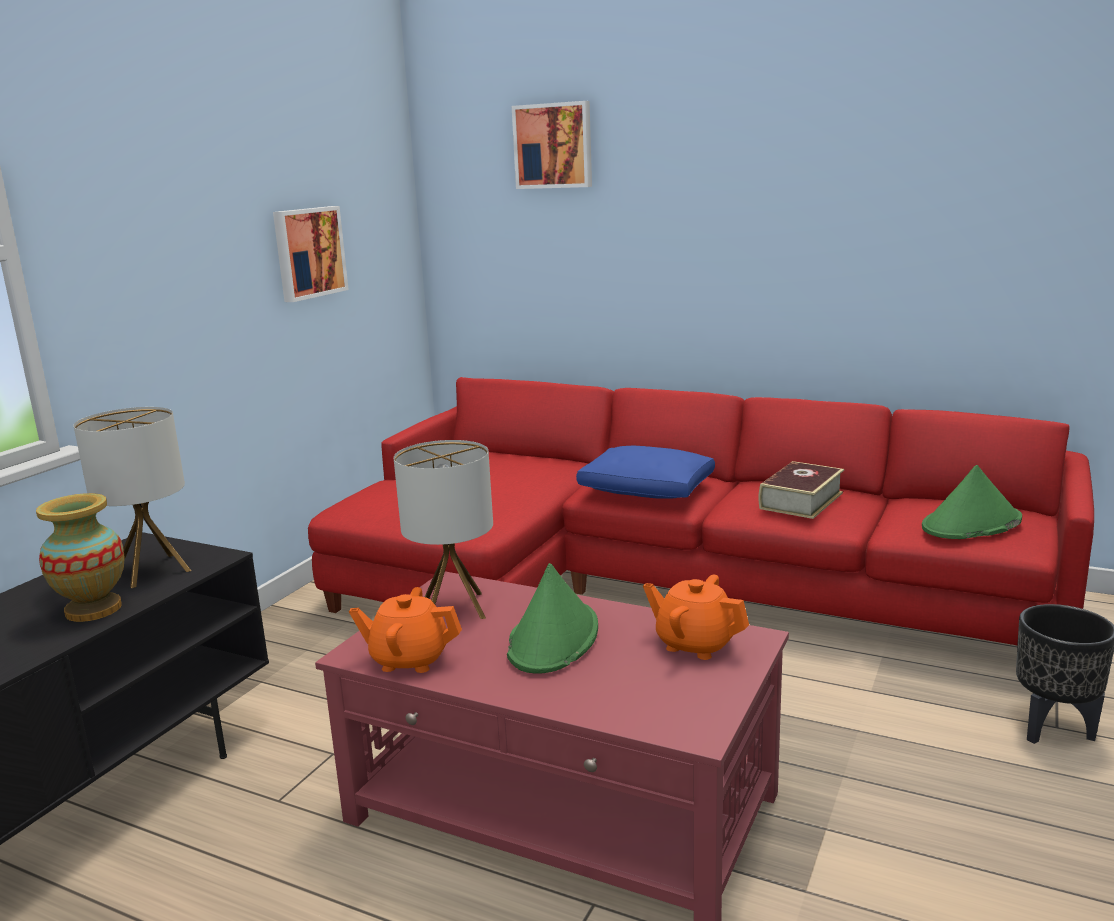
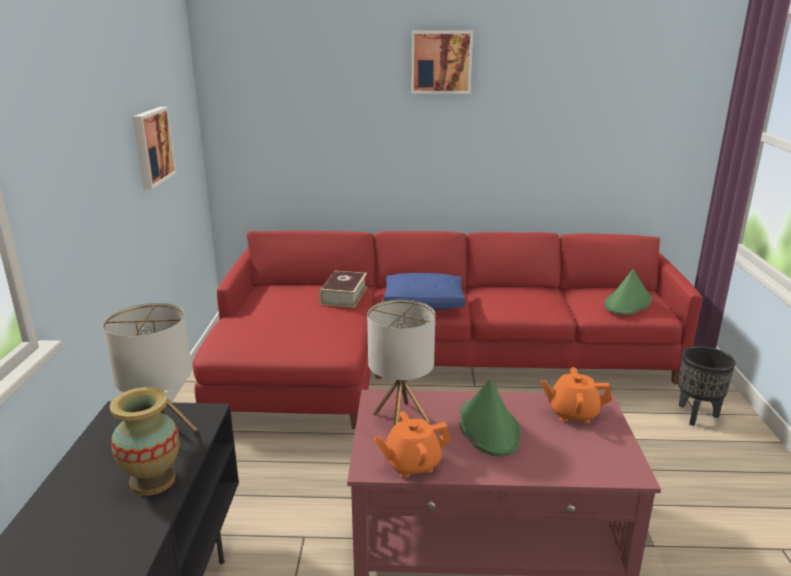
camera: 25 degrees left, 5 degrees up
picture [512,101,592,189] -> picture moved to [411,31,473,94]
book [759,461,844,519] -> book moved to [320,271,367,308]

